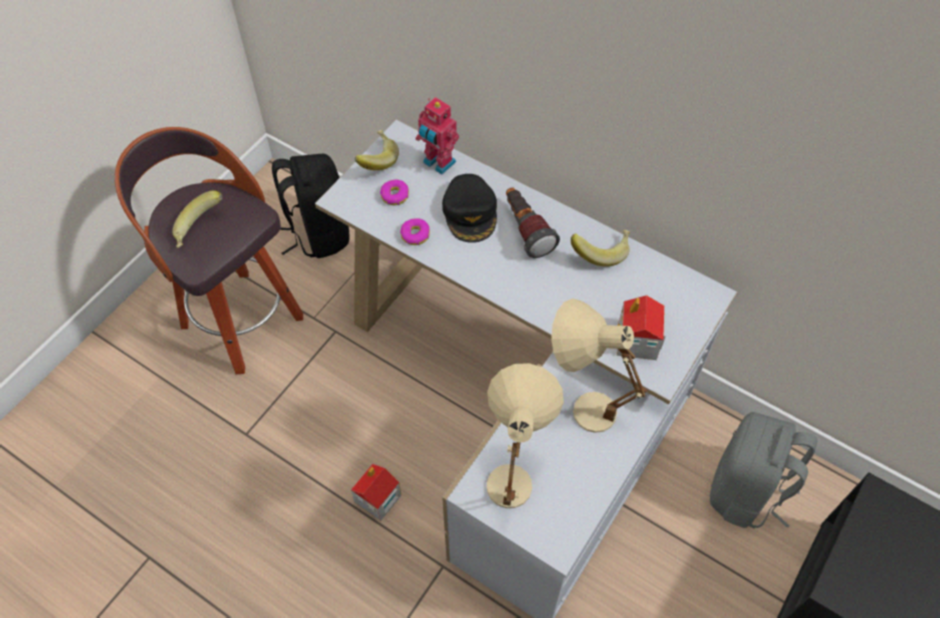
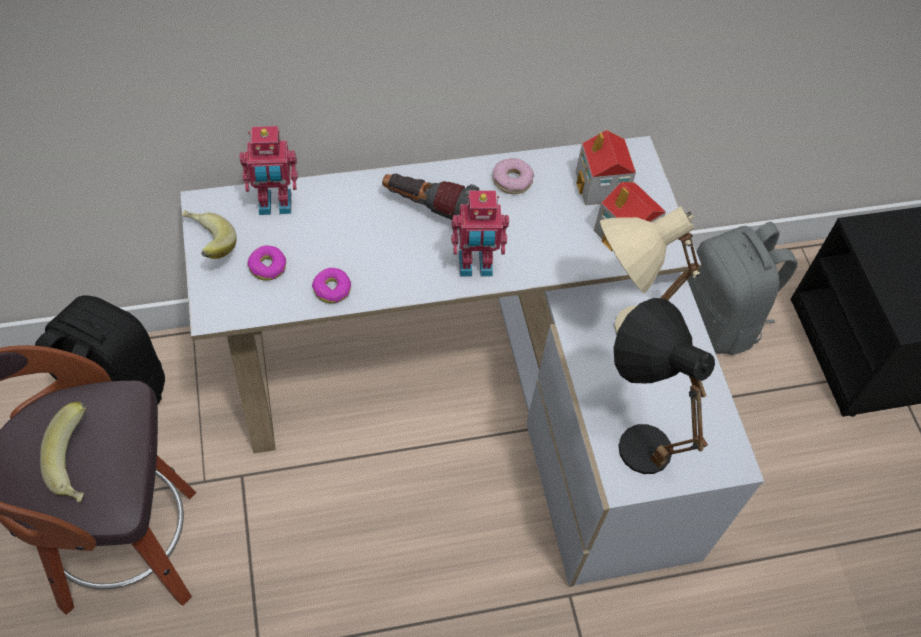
camera: 50 degrees left, 0 degrees up
toy house [351,464,401,521] -> toy house moved to [576,130,636,205]
black cap [442,174,497,243] -> none
beige table lamp [487,363,564,508] -> black table lamp [614,298,715,474]
banana [571,230,630,267] -> donut [492,158,534,194]
none -> toy robot [451,191,509,277]

